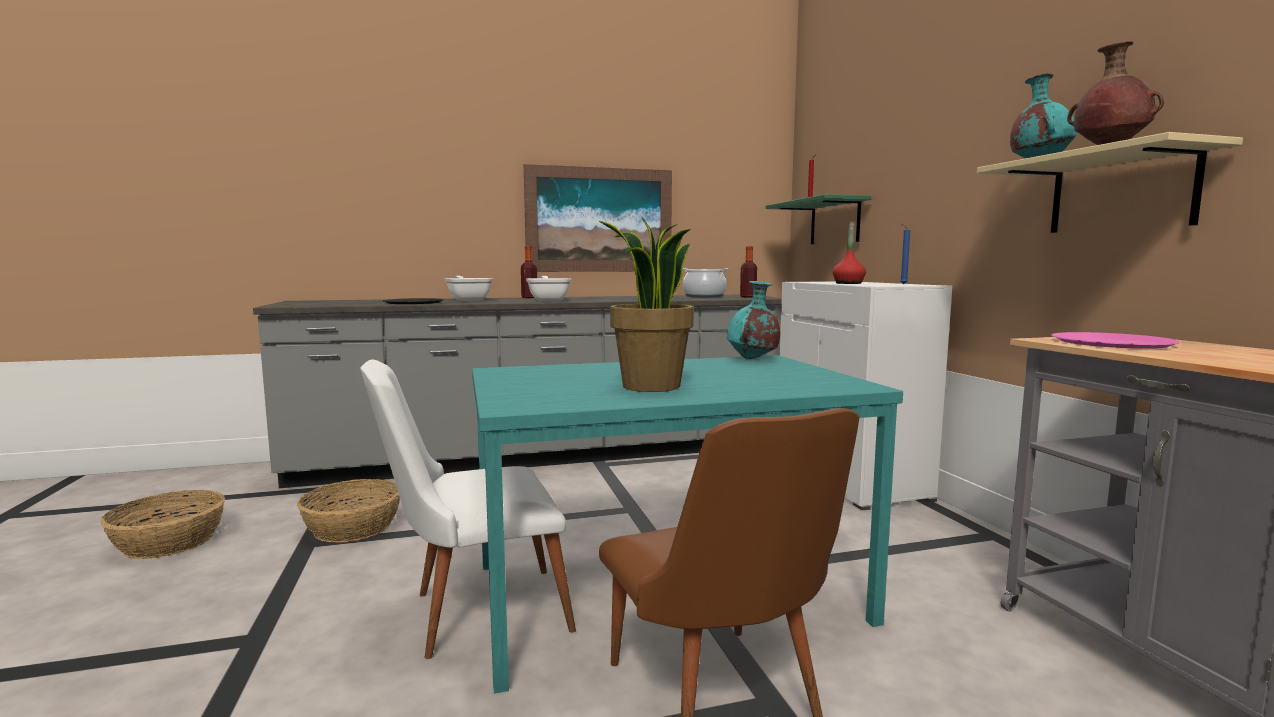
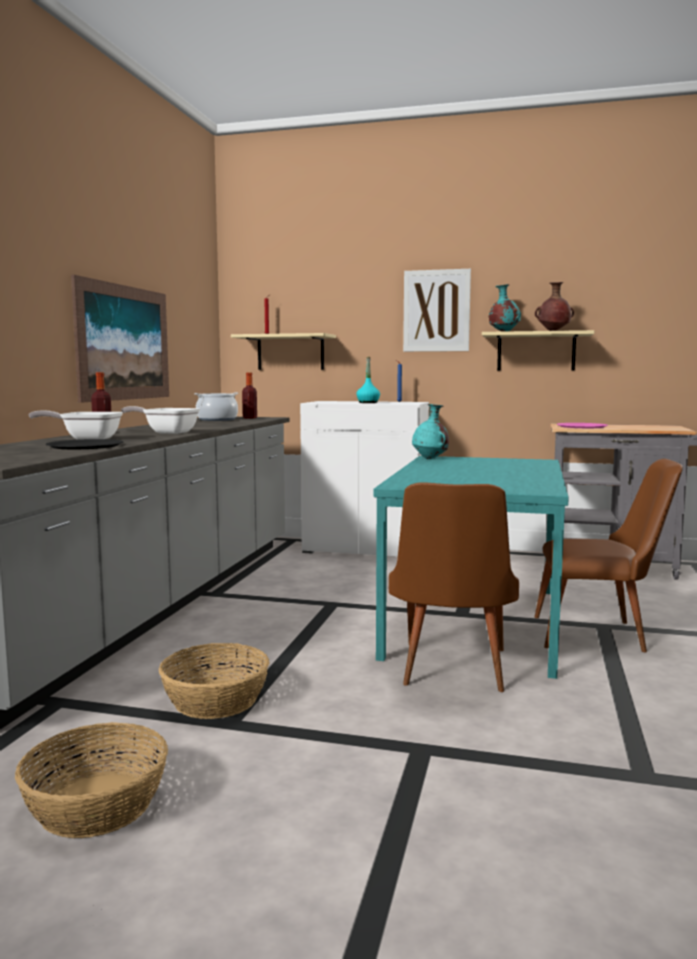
camera: 60 degrees left, 0 degrees up
white chair [360,359,576,659] -> brown chair [389,482,519,692]
potted plant [599,217,694,392] -> none
green shelf [766,194,871,244] -> beige shelf [231,333,336,370]
red bottle [832,221,866,284] -> turquoise bottle [356,357,380,403]
none -> picture [403,269,471,352]

